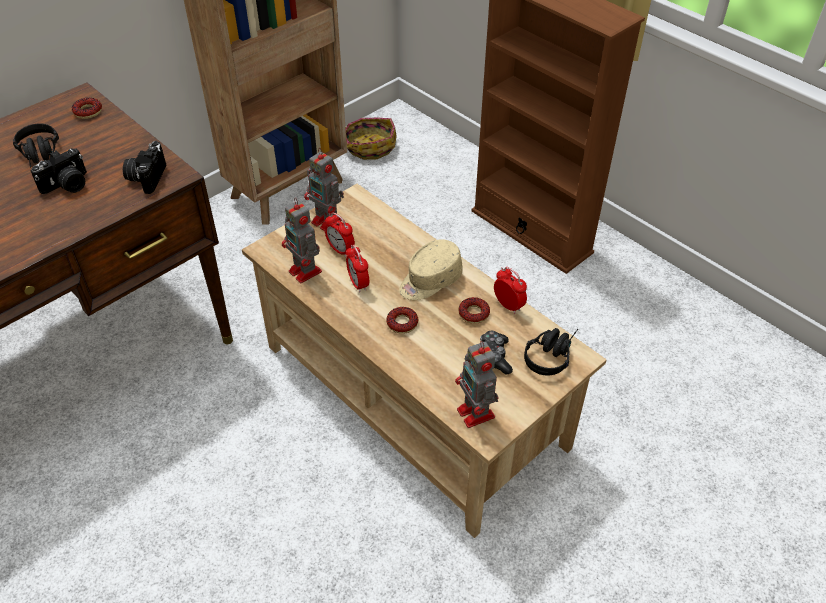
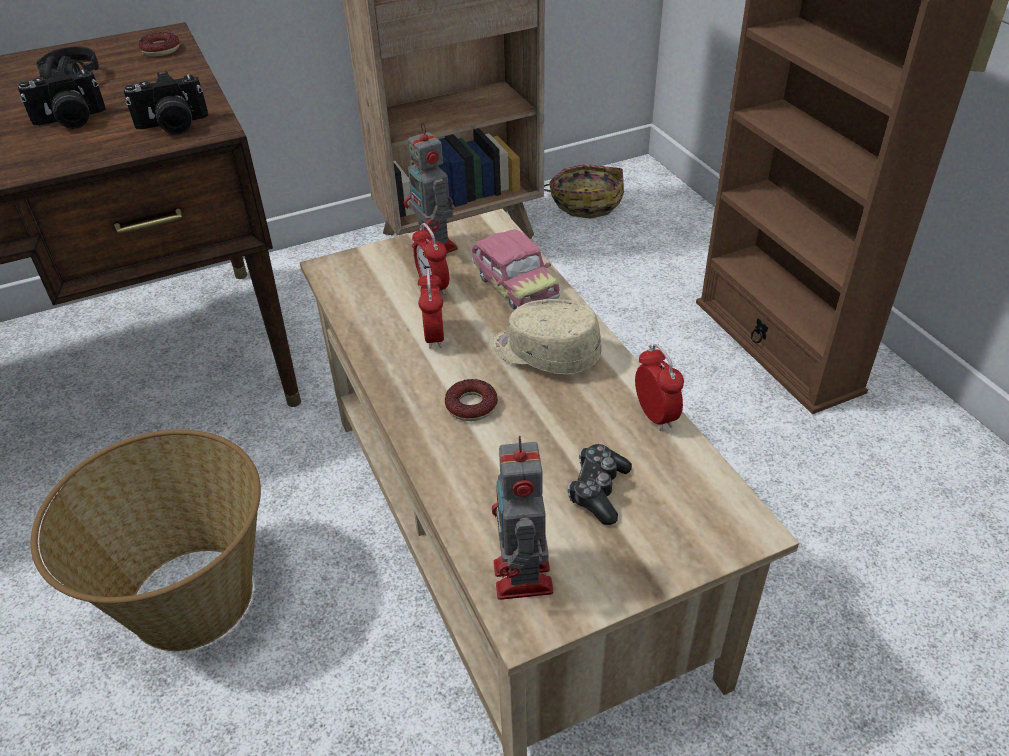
camera: 20 degrees right, 5 degrees down
camera [123,141,167,194] -> camera turned 135 degrees counterclockwise [124,71,208,135]
toy robot [282,198,322,283] -> none
beige cap [399,239,463,300] -> beige cap turned 45 degrees clockwise [491,299,602,375]
donut [459,297,490,324] -> none
black headphones [524,328,578,376] -> none
none -> basket [31,429,261,651]
none -> toy car [471,229,560,310]

